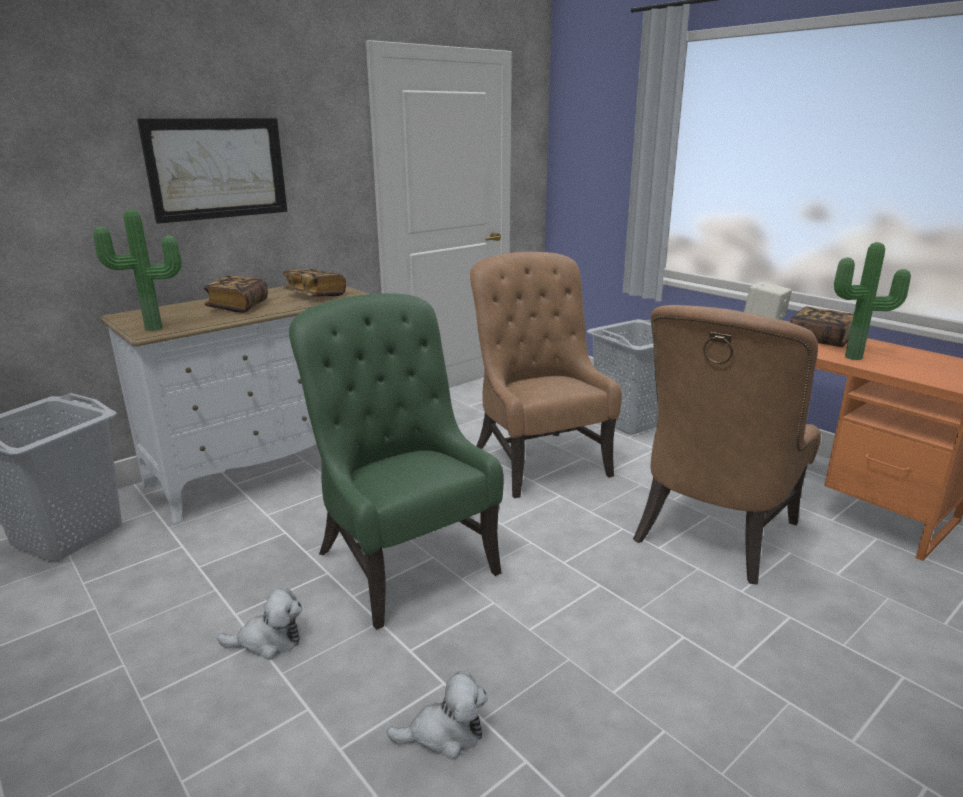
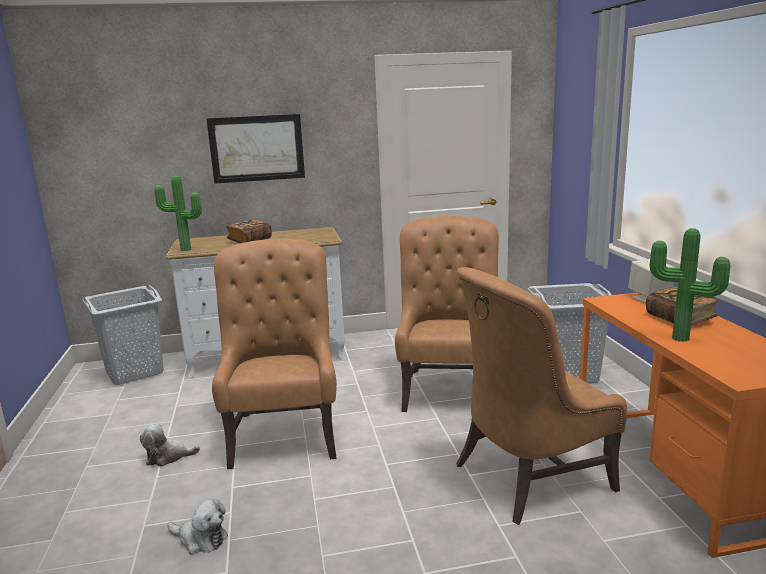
camera: 30 degrees right, 5 degrees down
plush toy [217,588,302,660] -> plush toy turned 150 degrees clockwise [140,424,200,466]
book [283,269,346,297] -> none
green chair [289,293,504,630] -> brown chair [212,239,337,469]

